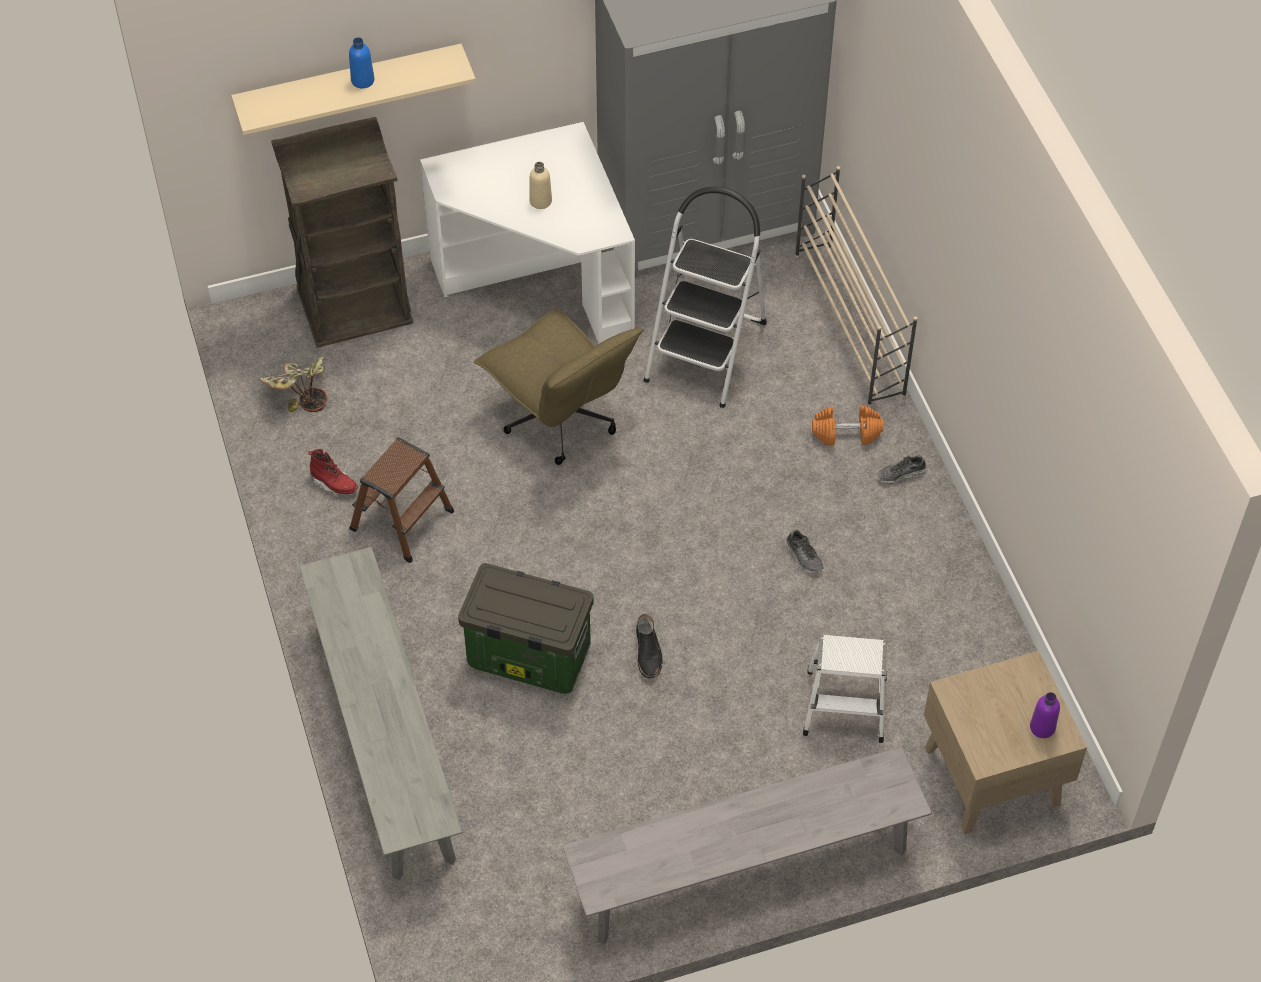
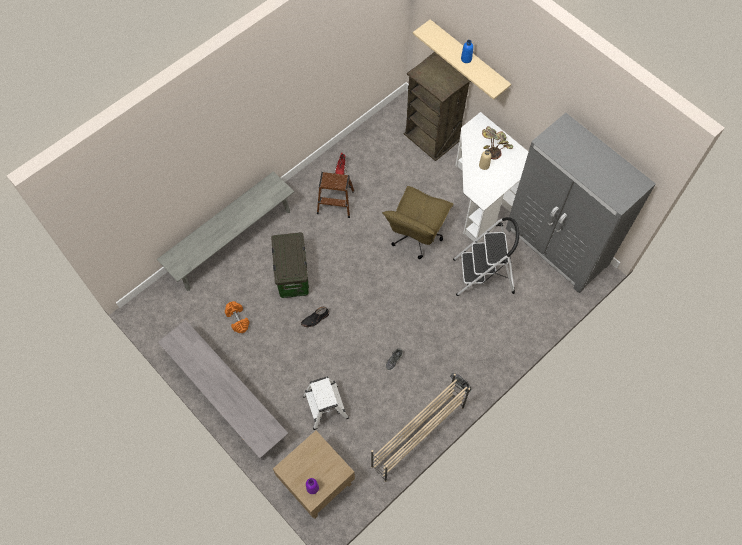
camera: 65 degrees right, 10 degrees up
potted plant [258,357,328,412] -> potted plant moved to [482,126,513,159]
beige shoe rack [795,166,917,407] -> beige shoe rack moved to [371,374,470,482]
orange dumbbell [812,406,883,445] -> orange dumbbell moved to [225,301,249,333]

